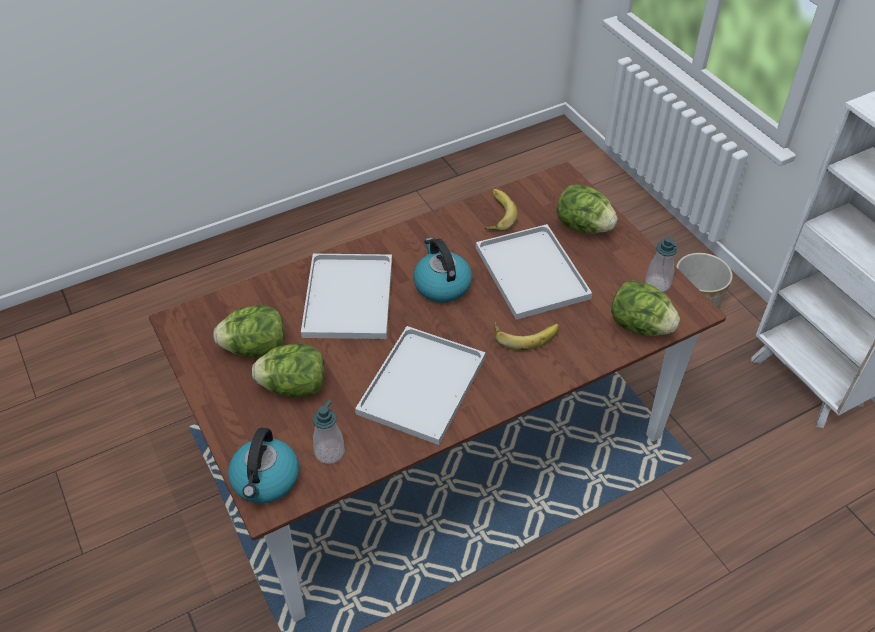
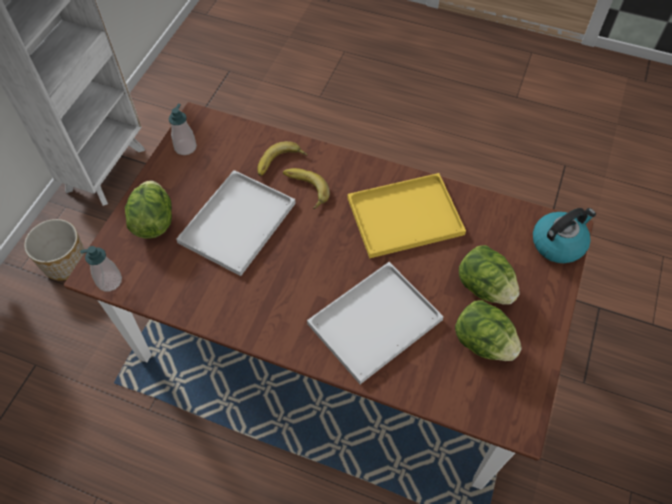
camera: 130 degrees left, 10 degrees up
soap dispenser [313,400,345,464] -> soap dispenser moved to [80,246,122,291]
white tray [355,326,486,445] -> yellow tray [348,173,466,259]
kettle [413,238,472,303] -> none
banana [485,189,518,232] -> banana moved to [257,141,307,176]
lettuce [611,280,680,336] -> none

